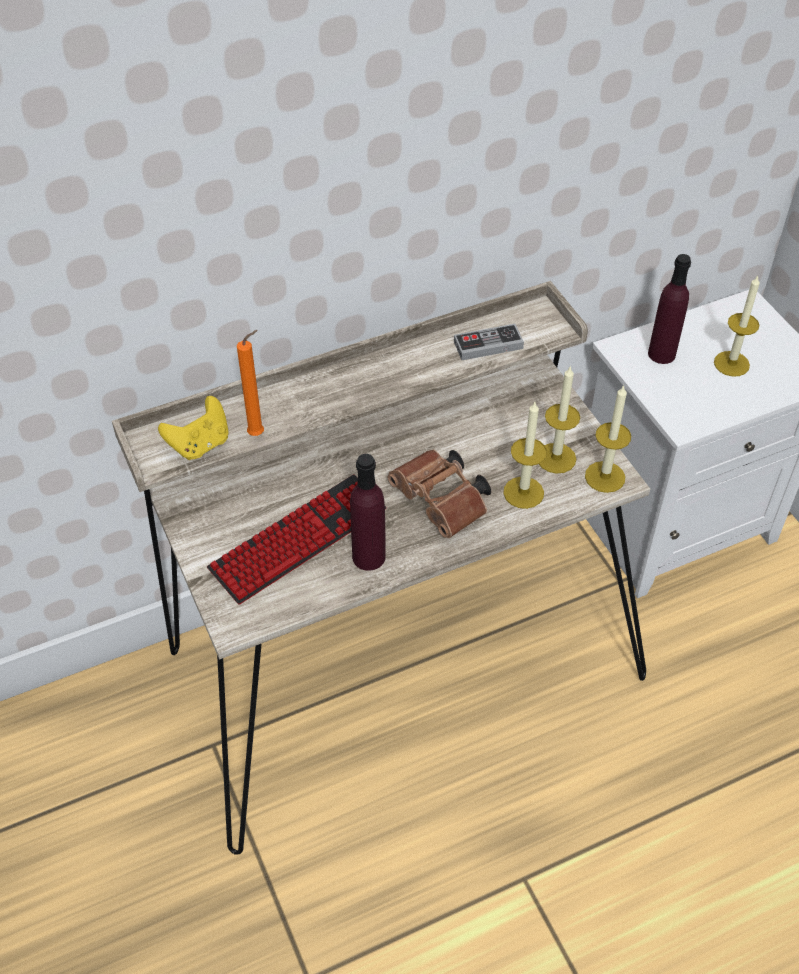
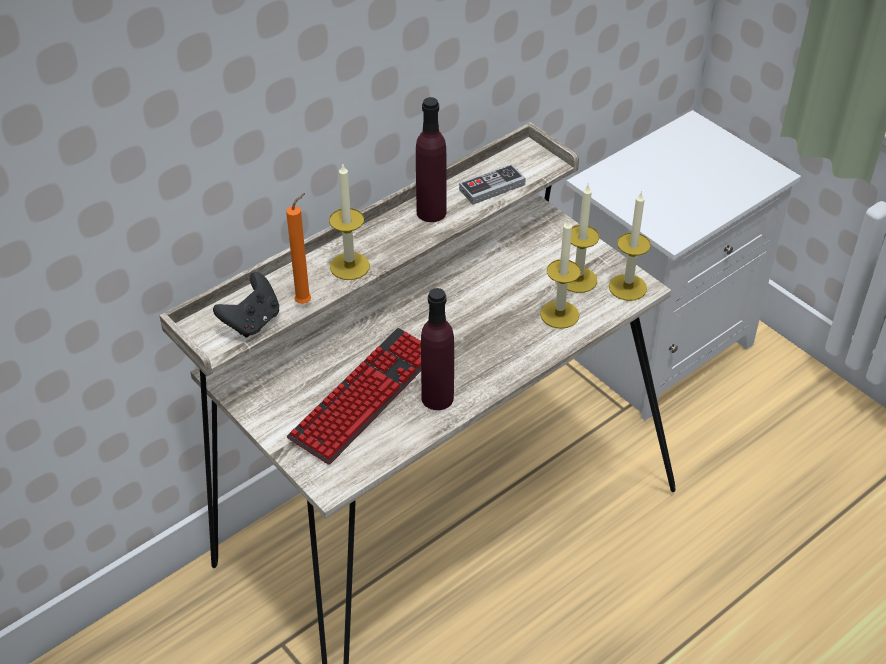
camera: 15 degrees left, 5 degrees down
yellow game controller [158,396,229,460] -> black game controller [213,272,279,338]
brown binoculars [388,450,491,538] -> none
purple bottle [648,254,691,364] -> purple bottle moved to [416,97,447,222]
candle [714,276,760,377] -> candle moved to [329,164,370,280]

